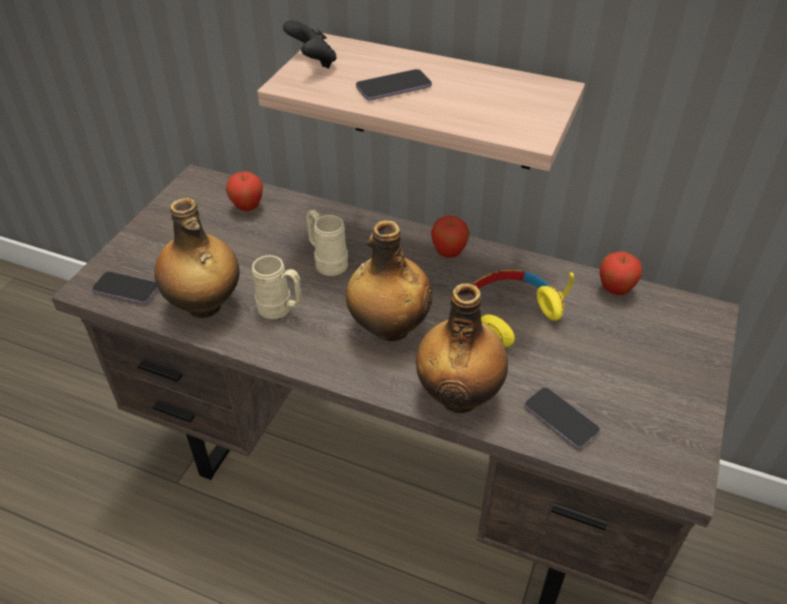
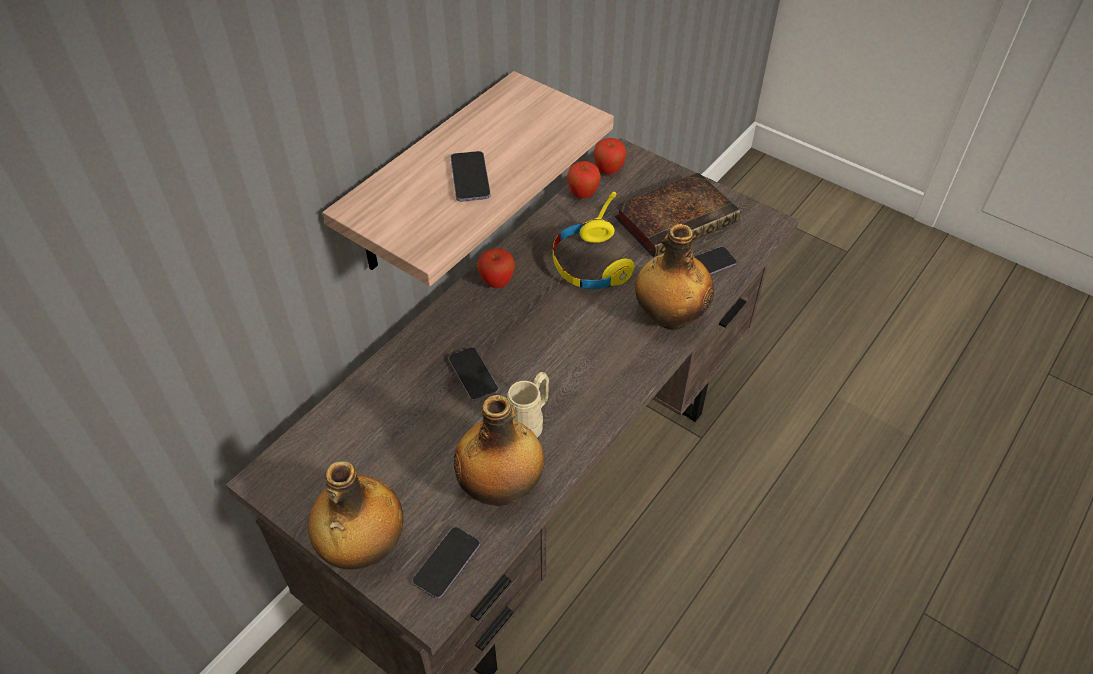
camera: 75 degrees left, 5 degrees up
apple [226,171,263,211] -> apple moved to [594,138,627,175]
black game controller [283,20,337,68] -> none
beige mug [306,210,348,276] -> phone [448,347,499,401]
bottle [346,220,433,341] -> bottle moved to [308,461,403,570]
none -> book [615,173,740,257]

